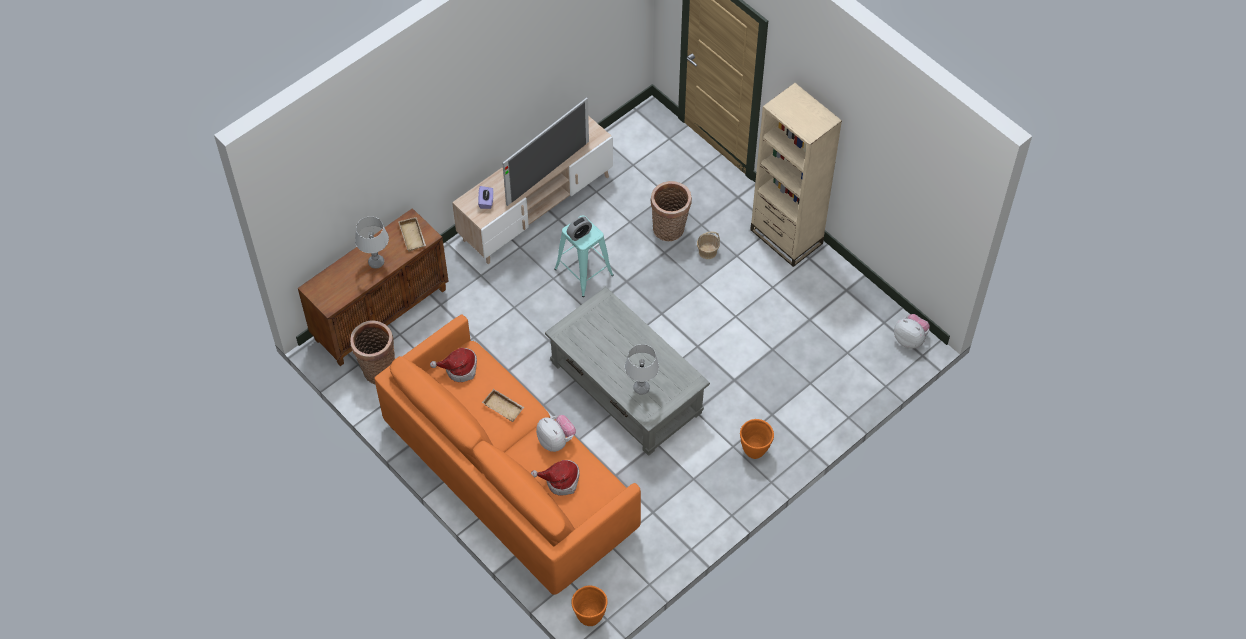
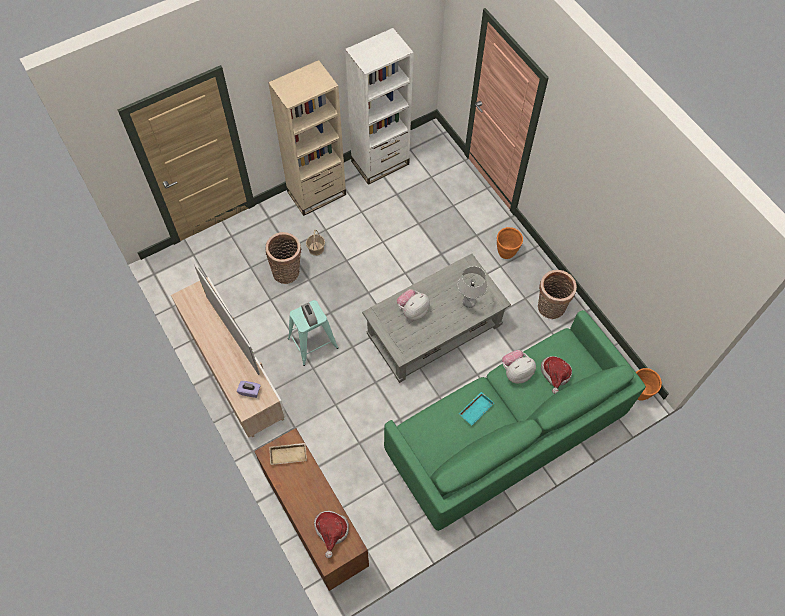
camera: 80 degrees left, 5 degrees up
basket [350,320,395,385] -> basket moved to [538,270,577,319]
grey table lamp [355,216,389,269] -> none
orange sofa [374,314,641,595] -> green sofa [384,310,646,531]
hat [430,348,477,382] -> hat moved to [314,511,349,558]
beige tray [482,389,524,422] -> turquoise tray [459,392,494,425]
plush toy [894,314,930,349] -> plush toy moved to [397,289,430,321]
none -> white bookcase [345,28,414,185]

